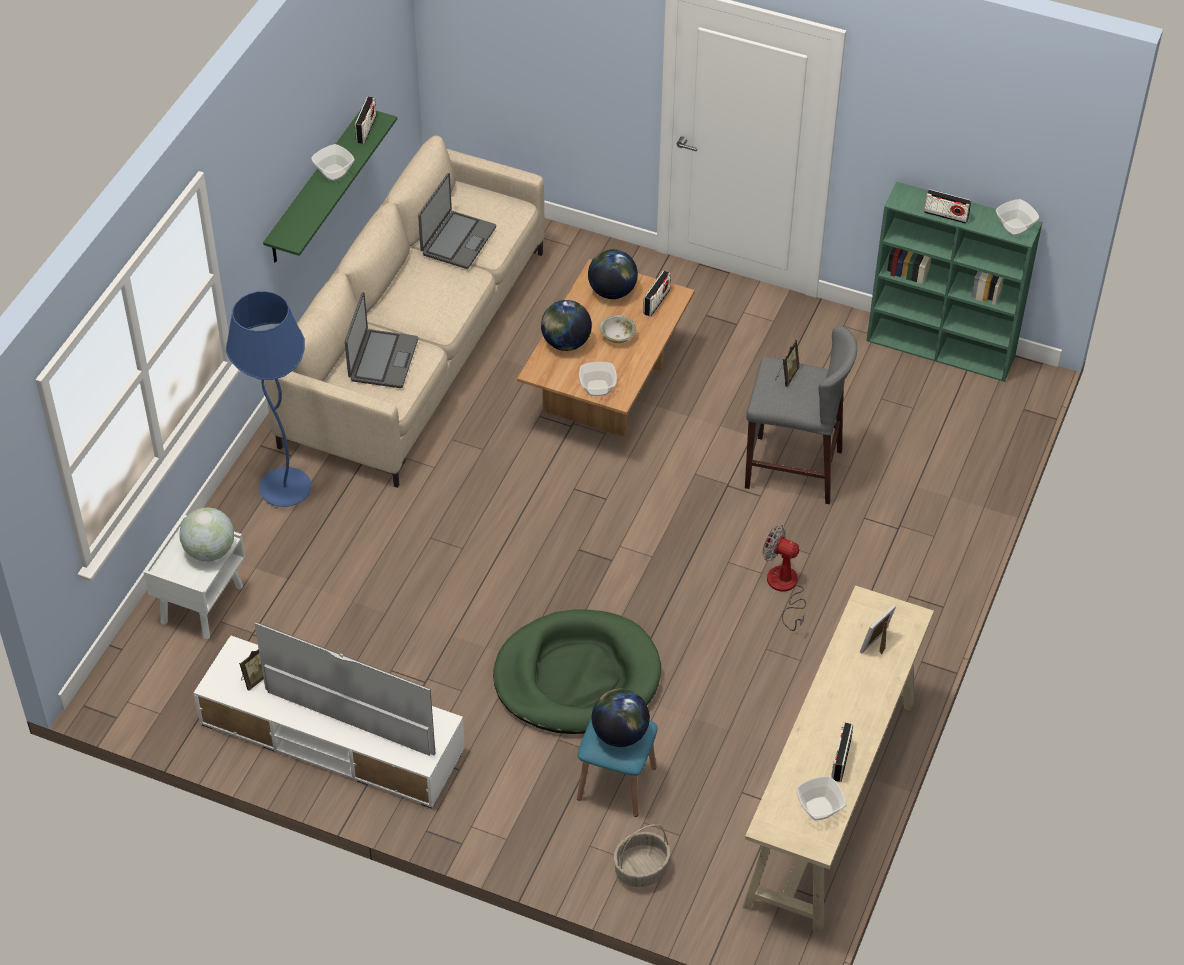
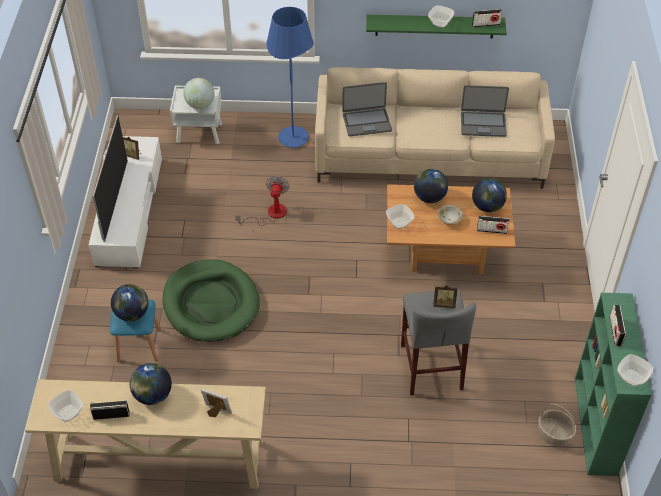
camera: 70 degrees right, 0 degrees up
basket [614,824,671,887] -> basket moved to [538,403,576,446]
fan [763,525,806,631] -> fan moved to [235,176,290,226]
none -> globe [130,363,172,405]

